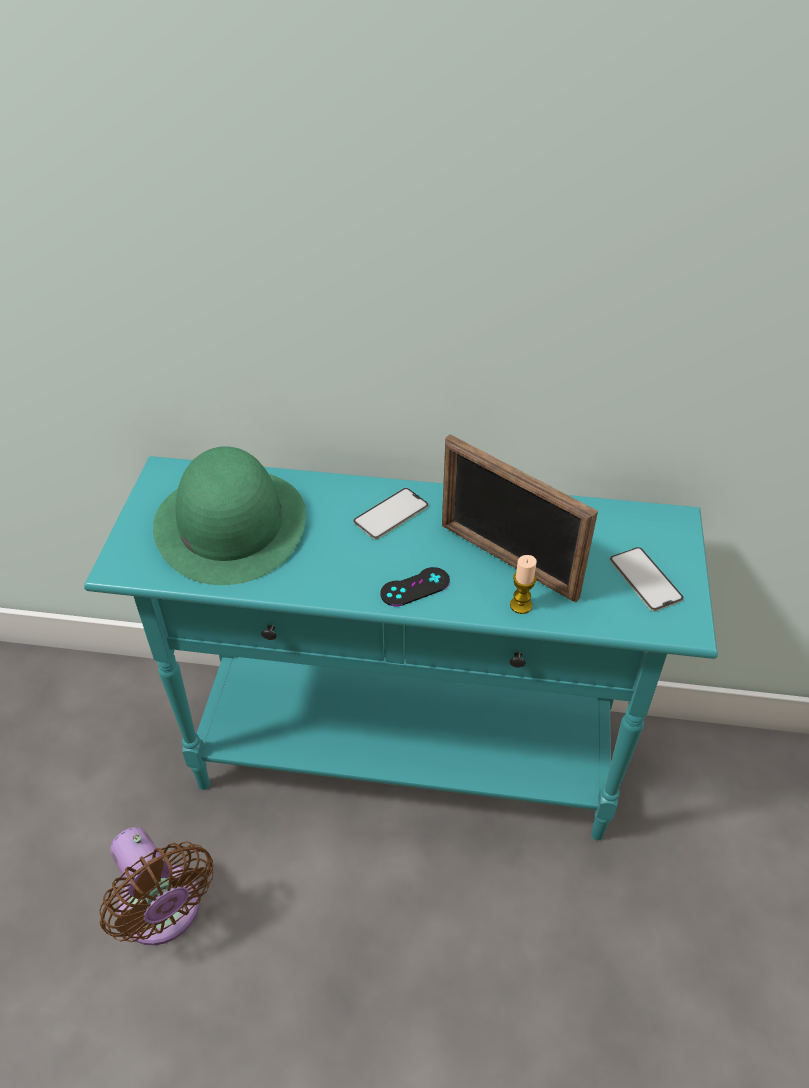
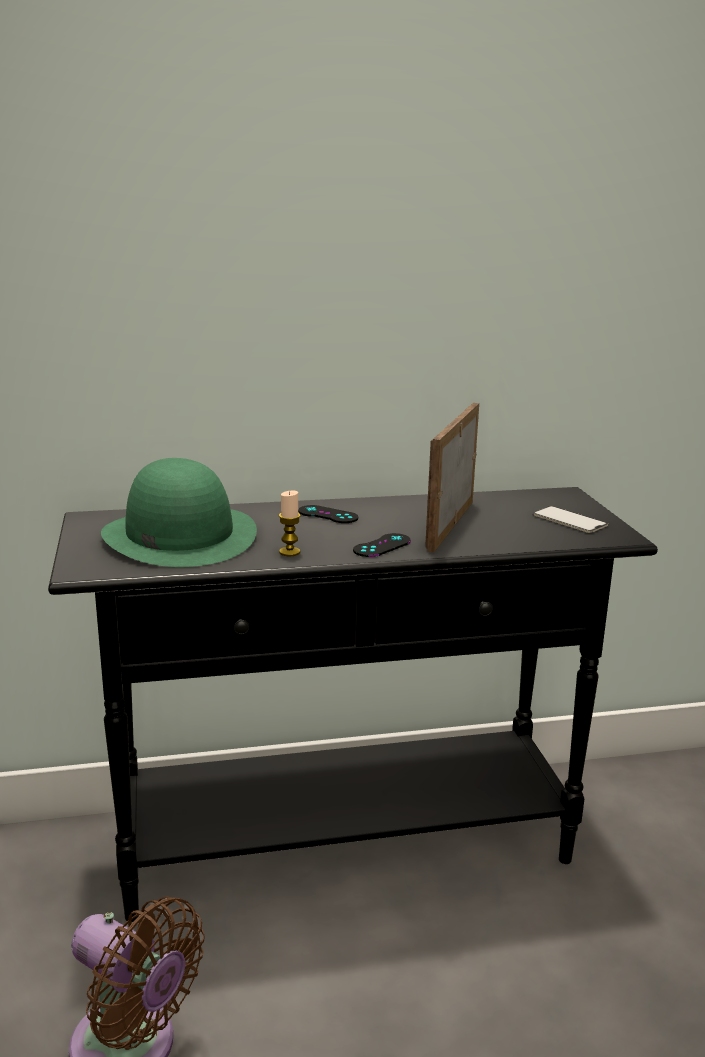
camera: 20 degrees left, 25 degrees down
turquoise console table [84,456,718,840] -> black console table [48,487,658,922]
phone [353,488,429,539] -> black game controller [298,505,358,523]
picture frame [442,435,598,603] -> picture frame turned 90 degrees clockwise [425,403,479,552]
candle [510,555,537,614] -> candle moved to [279,491,301,556]

